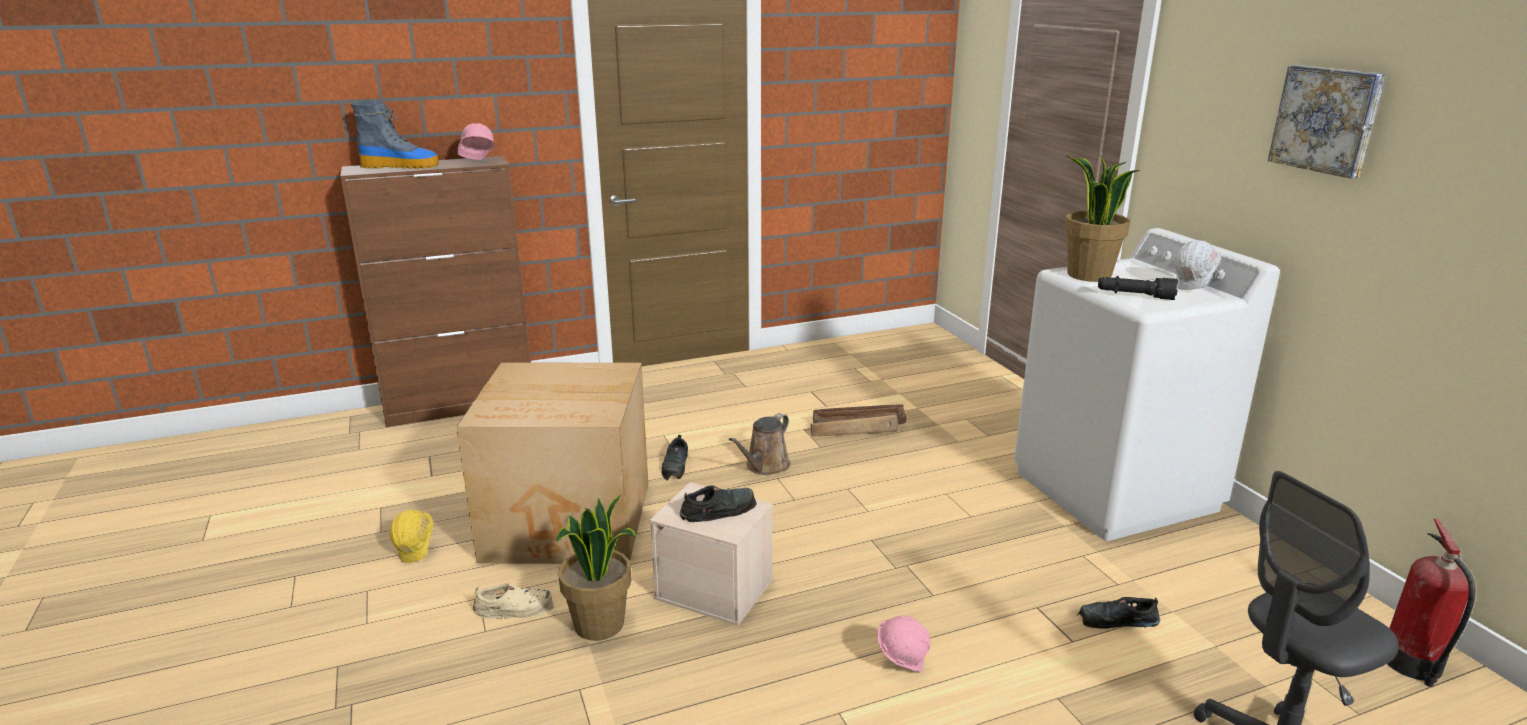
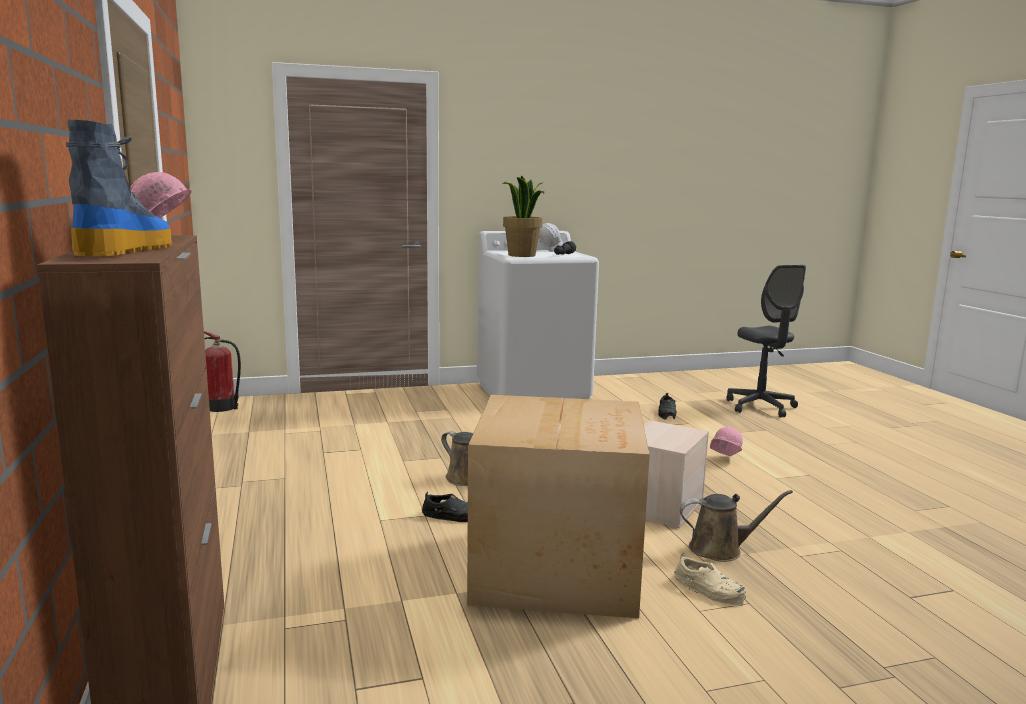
camera: 85 degrees left, 10 degrees down
yellow hard hat [390,510,433,563] -> none
beige shoe [473,583,554,619] -> beige shoe turned 135 degrees clockwise [674,553,746,606]
potted plant [556,495,637,641] -> brown watering can [680,490,793,562]
black shoe [680,485,757,522] -> none
crate [811,404,907,436] -> none
picture [1268,65,1386,179] -> none
fire extinguisher [1387,519,1475,687] -> fire extinguisher moved to [204,331,241,412]

